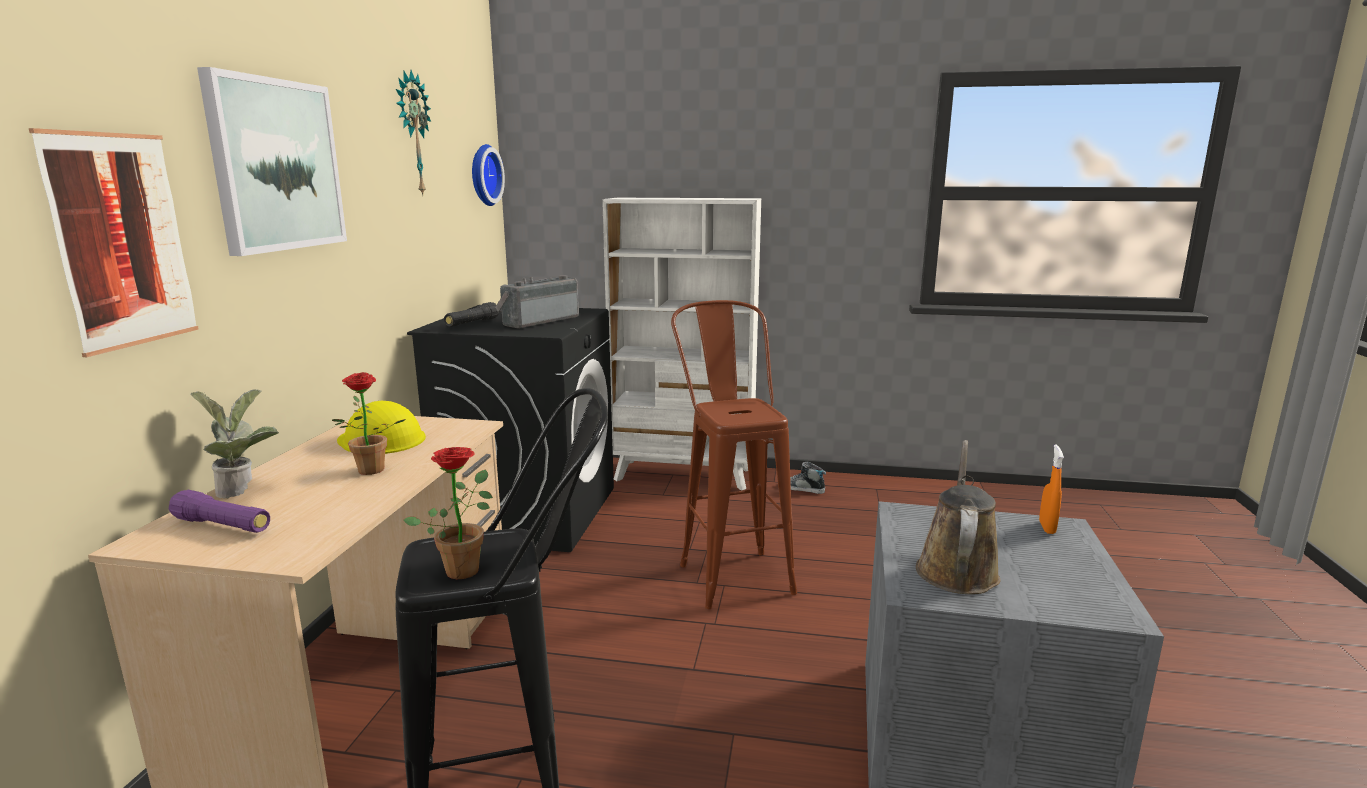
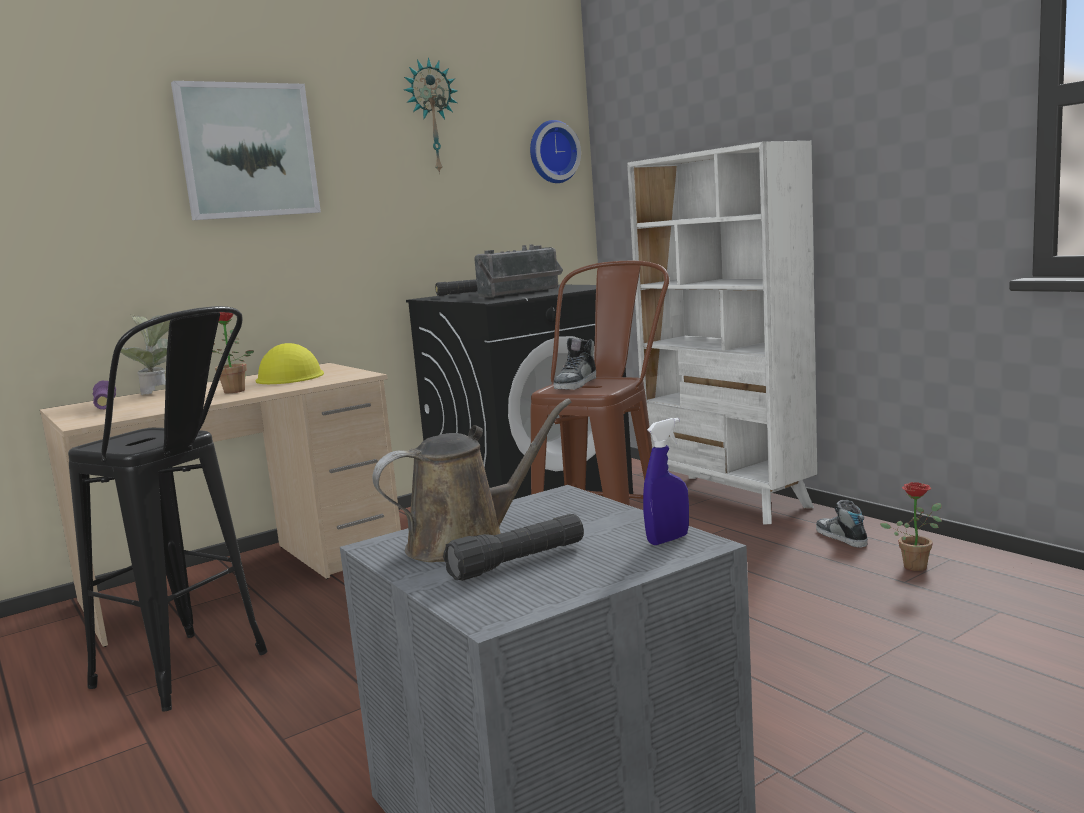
camera: 45 degrees right, 5 degrees down
picture [29,128,199,357] -> none
potted plant [403,447,493,579] -> potted plant moved to [880,482,942,571]
radio [495,275,579,329] -> radio turned 150 degrees clockwise [474,244,563,298]
orange spray bottle [1039,444,1064,534] -> blue spray bottle [643,418,689,545]
none -> black flashlight [443,514,584,581]
none -> shoe [553,338,596,390]

